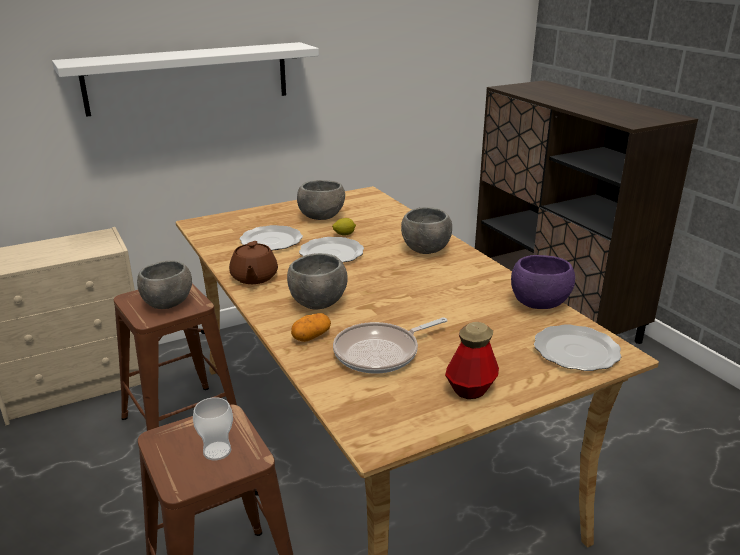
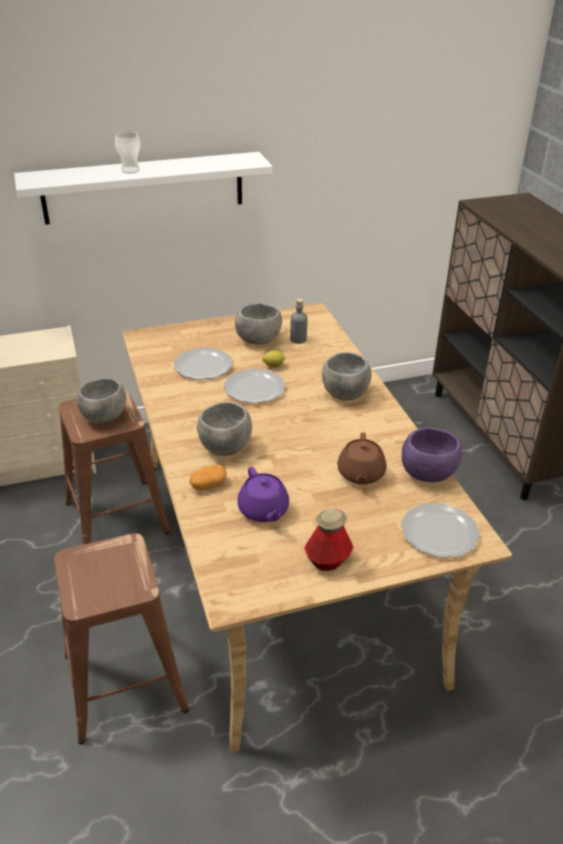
camera: 10 degrees right, 10 degrees up
cup [193,397,233,460] -> cup moved to [115,132,140,173]
brown teapot [229,241,278,284] -> brown teapot moved to [337,432,387,484]
frying pan [333,317,447,374] -> purple teapot [237,467,289,522]
none -> grey bottle [290,299,307,344]

